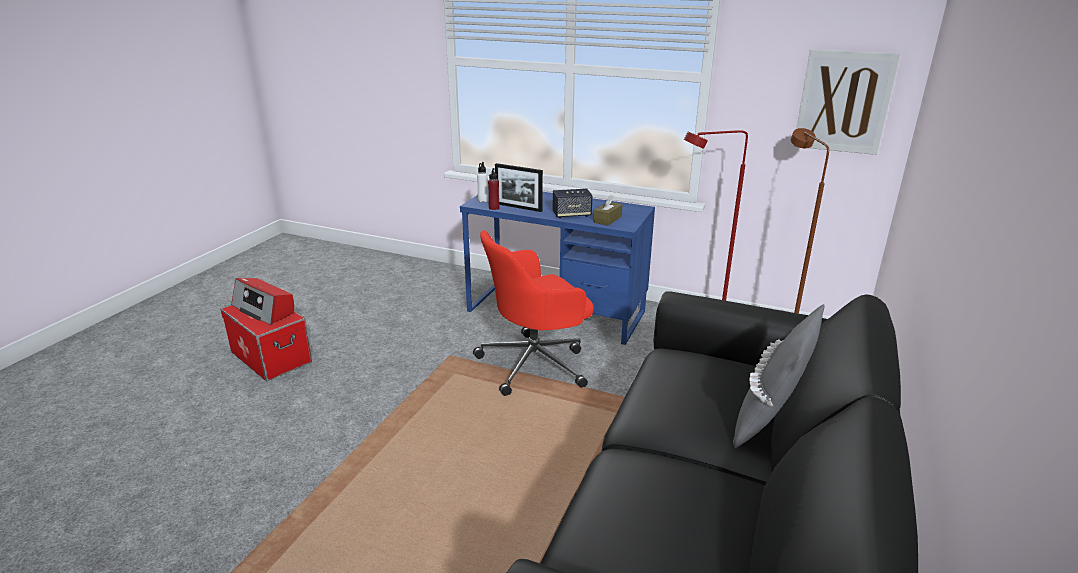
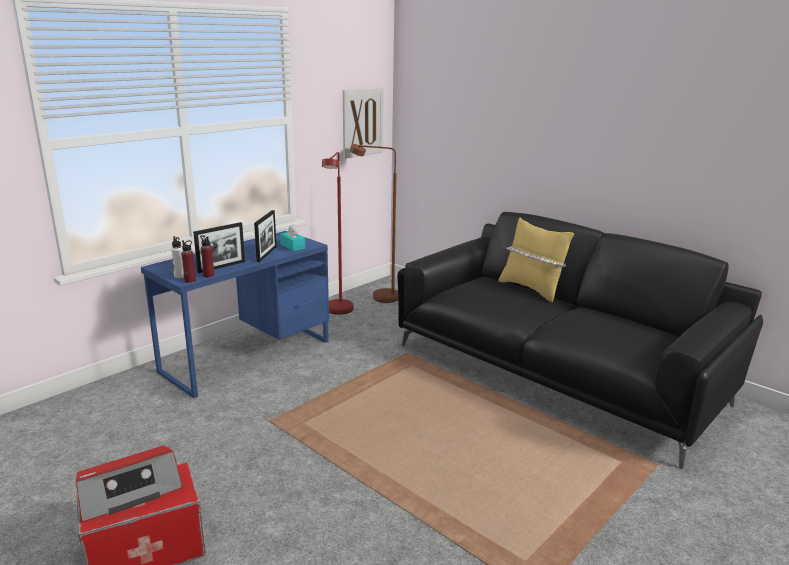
camera: 70 degrees left, 5 degrees down
red office chair [473,230,594,396] -> none
speaker [553,189,593,218] -> picture frame [254,210,277,262]
brown tissue box [593,195,622,226] -> turquoise tissue box [280,225,305,251]
grey pillow [733,304,825,448] -> yellow pillow [498,218,574,302]
none -> red bottle [181,240,196,283]

